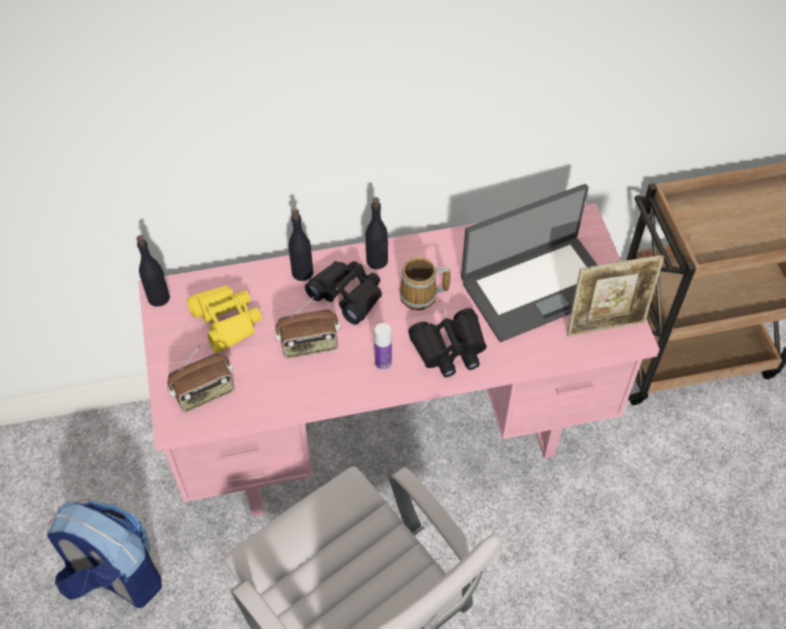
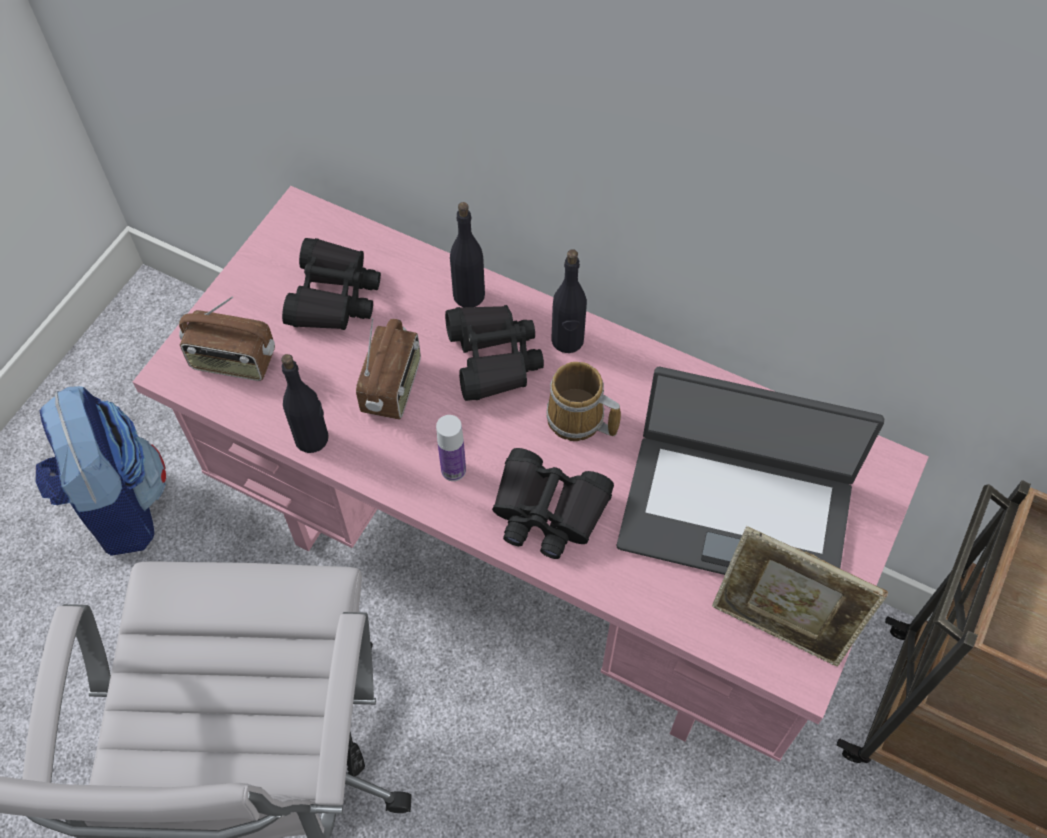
camera: 40 degrees right, 5 degrees up
black bottle [137,235,170,307] -> black bottle moved to [281,354,329,453]
yellow binoculars [187,285,262,353] -> black binoculars [282,238,381,330]
radio [275,297,340,358] -> radio turned 105 degrees counterclockwise [356,318,421,419]

